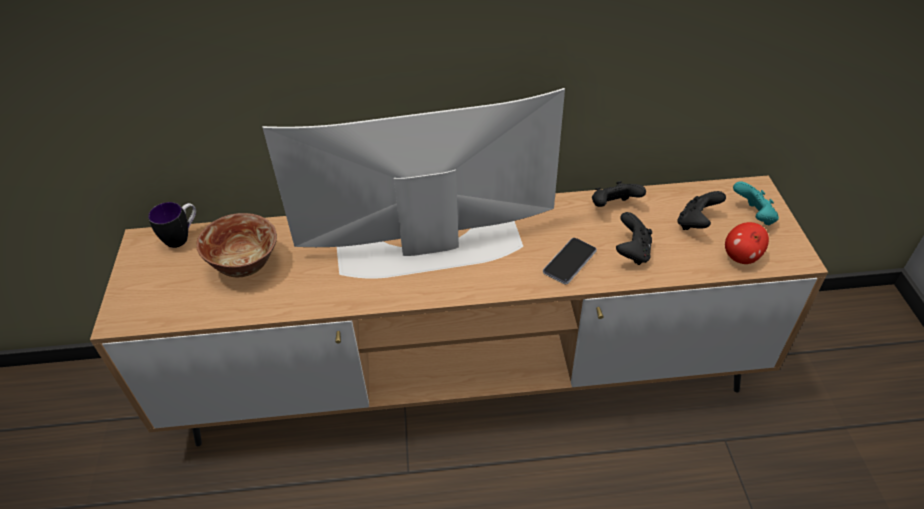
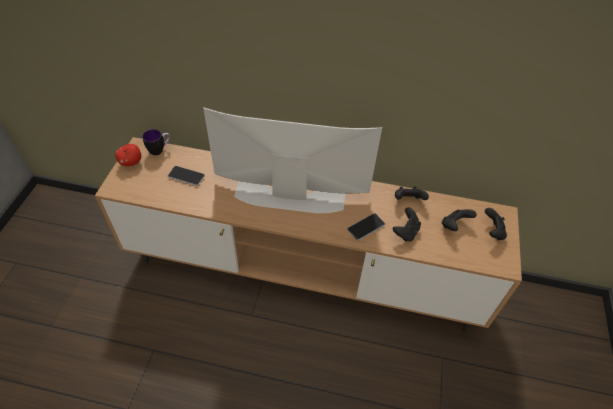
camera: 15 degrees right, 5 degrees up
bowl [196,213,277,277] -> phone [168,166,205,186]
apple [725,222,769,264] -> apple moved to [115,144,141,166]
turquoise game controller [733,181,779,225] -> black game controller [485,208,507,240]

